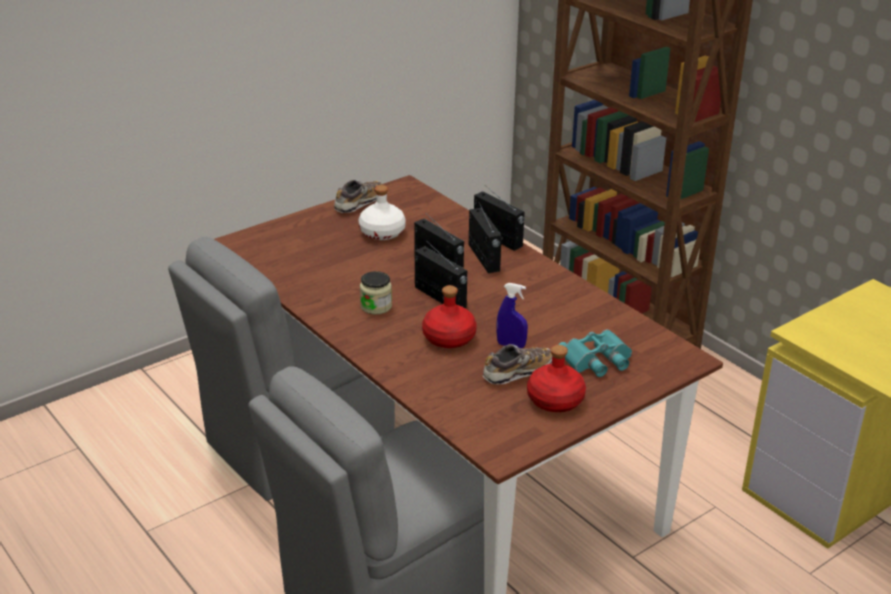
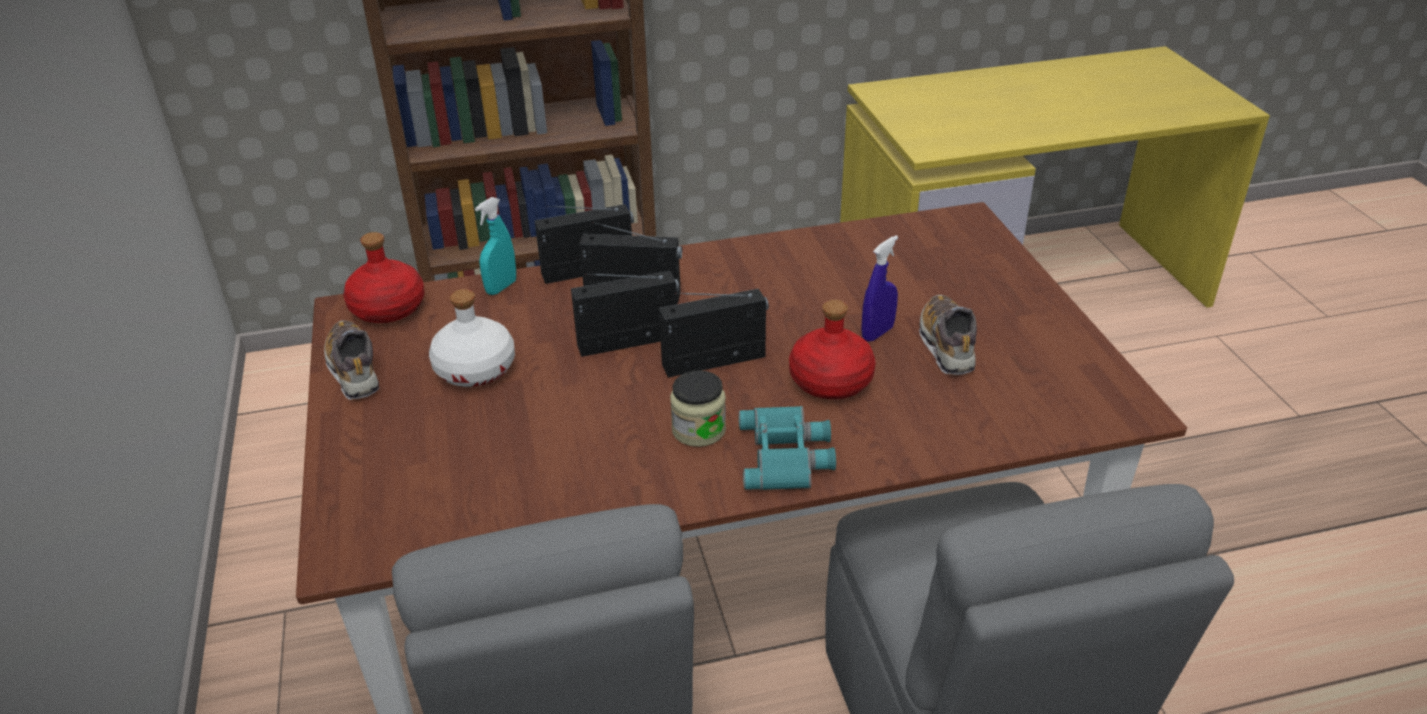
camera: 65 degrees left, 5 degrees up
red bottle [527,345,586,412] -> red bottle moved to [343,232,425,323]
turquoise binoculars [558,329,632,377] -> turquoise binoculars moved to [739,406,836,490]
none -> turquoise spray bottle [475,197,516,295]

